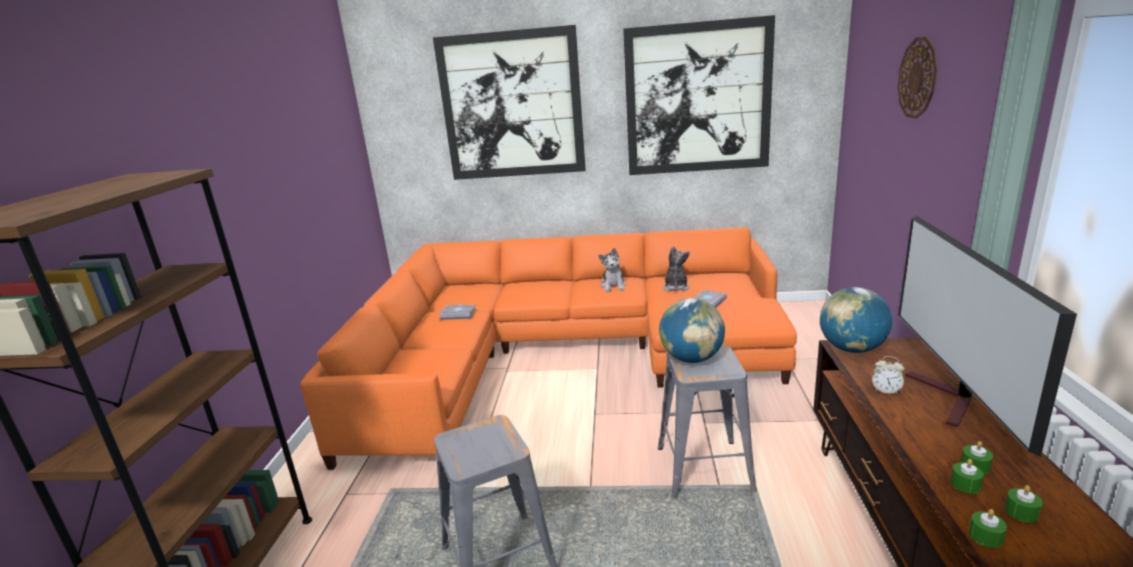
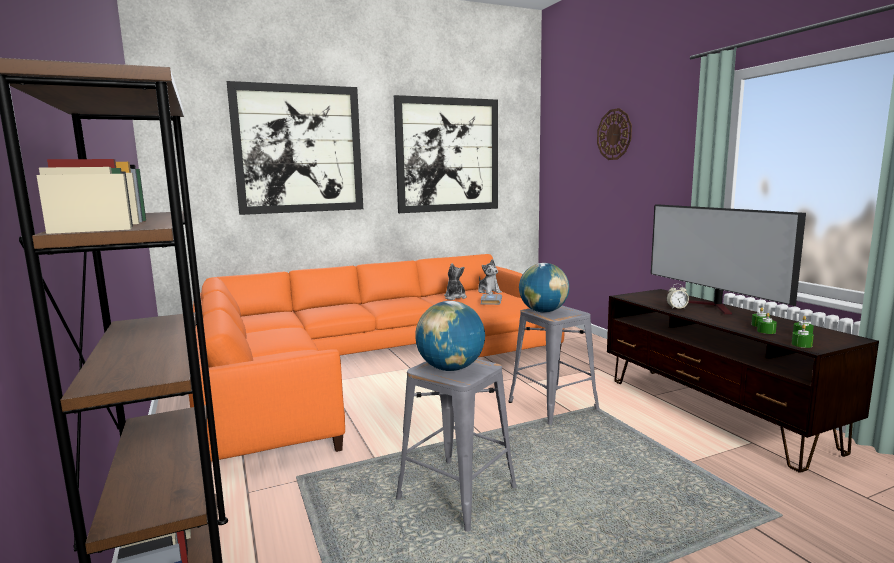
camera: 30 degrees left, 10 degrees down
grey book [439,304,476,320] -> none
plush toy [599,248,626,292] -> plush toy moved to [478,259,502,294]
globe [820,287,892,353] -> globe moved to [415,301,485,371]

